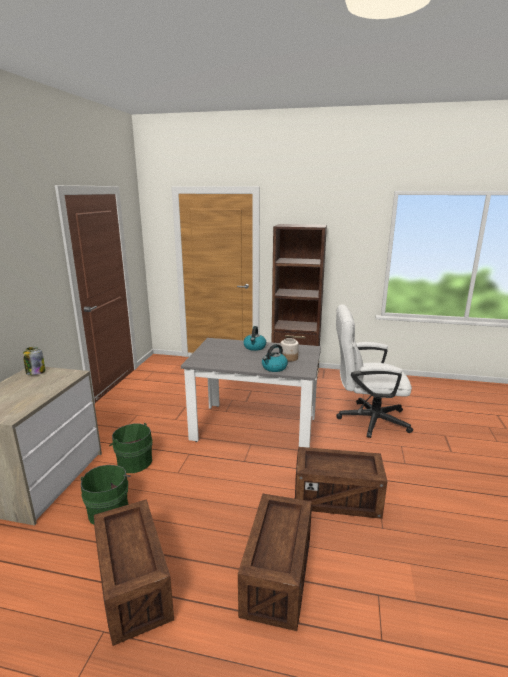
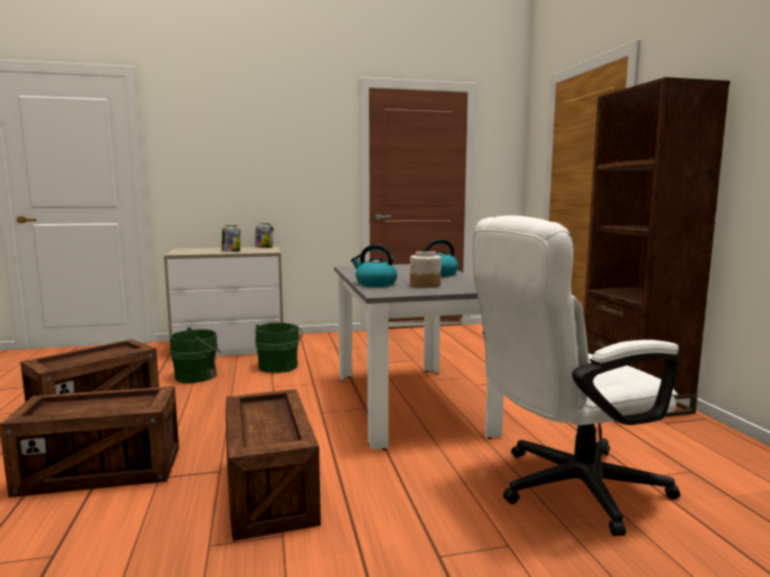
camera: 65 degrees right, 10 degrees down
white office chair [336,304,413,438] -> white office chair turned 90 degrees counterclockwise [473,216,680,536]
none -> jar [222,225,240,251]

